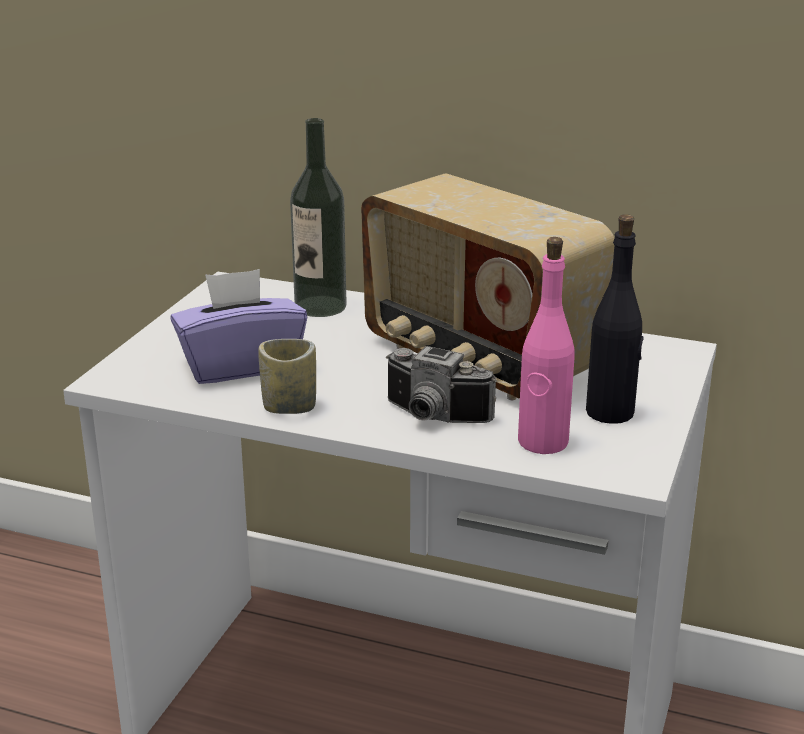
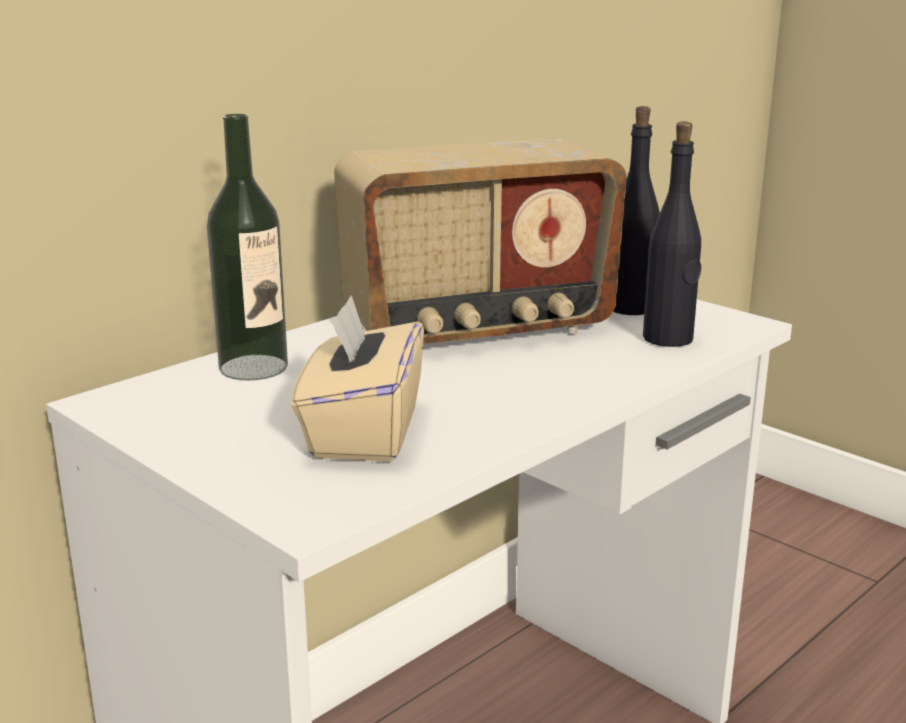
camera: 65 degrees left, 5 degrees down
purple tissue box [170,269,307,384] -> beige tissue box [291,295,424,462]
cup [258,339,316,414] -> none
camera [386,346,497,423] -> none
pink bottle [518,237,575,454] -> black bottle [643,121,701,347]

